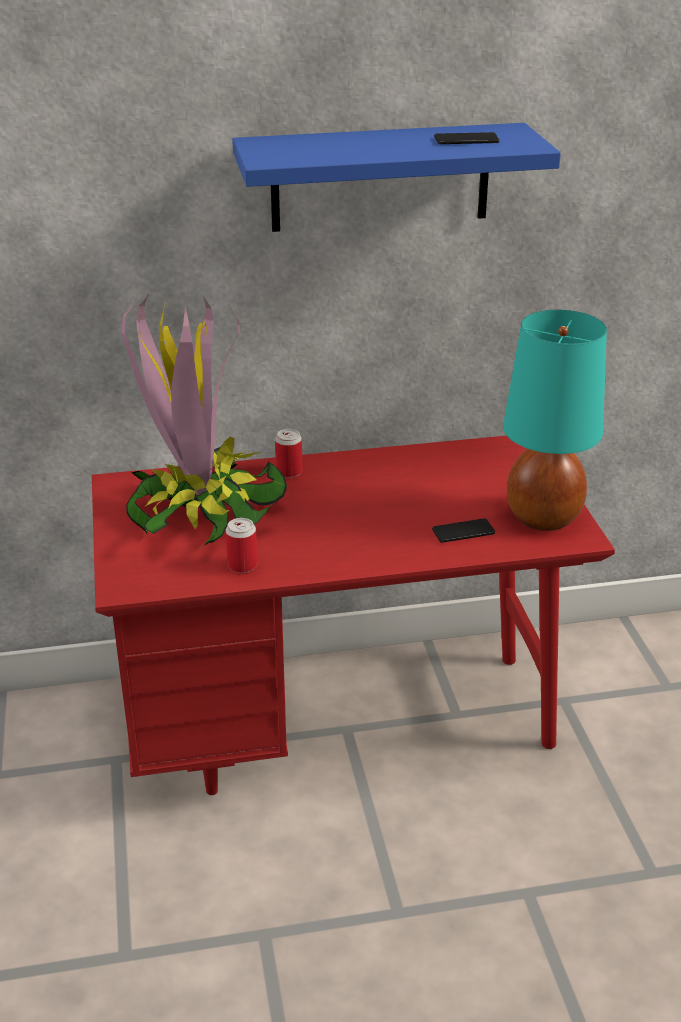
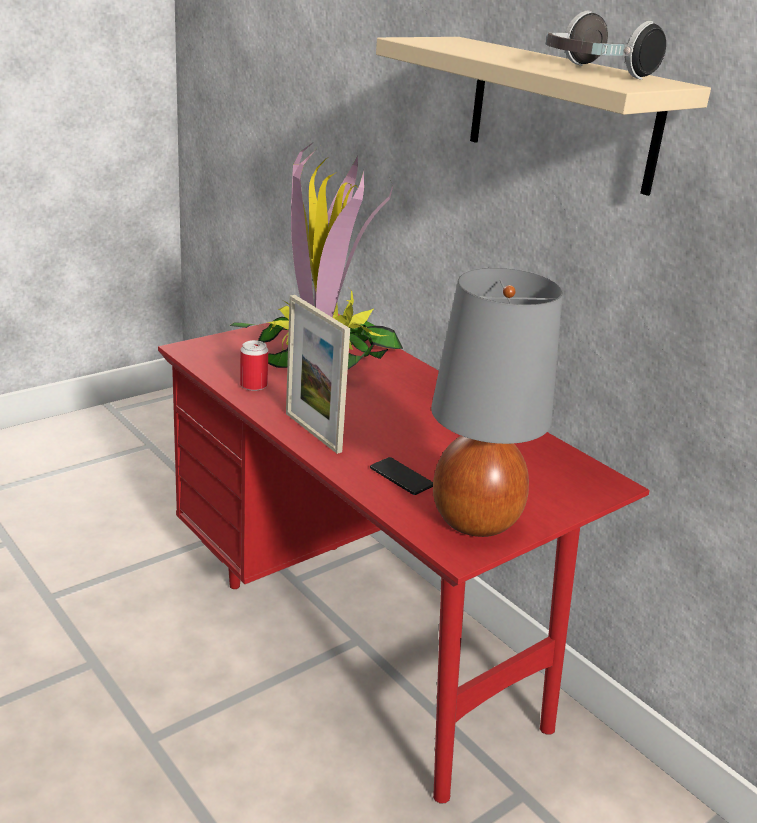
camera: 60 degrees right, 5 degrees down
blue shelf [232,123,561,232] -> beige shelf [376,37,711,196]
can [275,429,303,478] -> none
phone [434,132,500,144] -> headphones [546,10,666,80]
turquoise table lamp [503,310,607,531] -> grey table lamp [431,268,563,537]
none -> picture frame [286,295,350,454]

